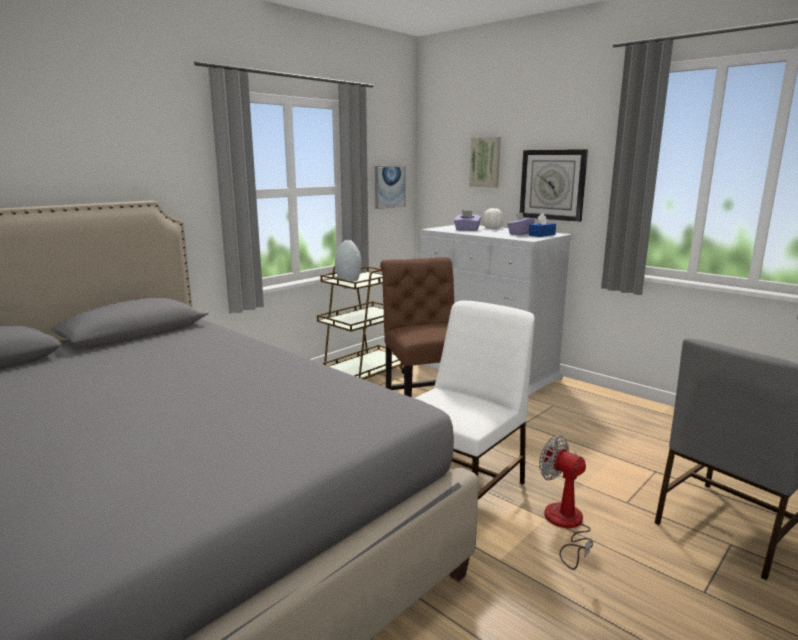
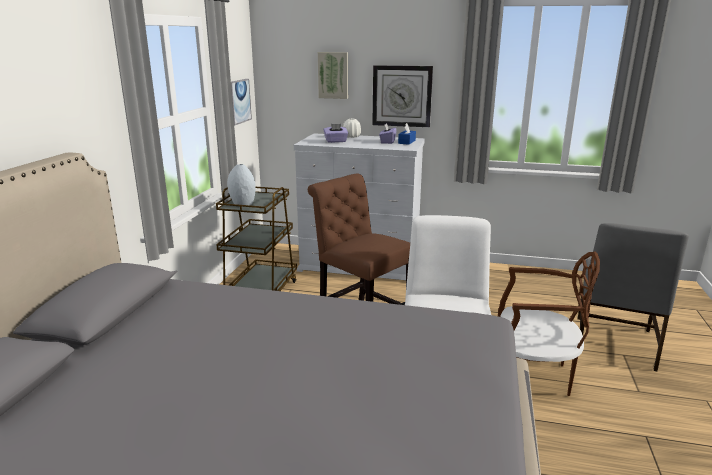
camera: 30 degrees left, 5 degrees up
fan [539,435,593,570] -> brown chair [498,252,600,396]

